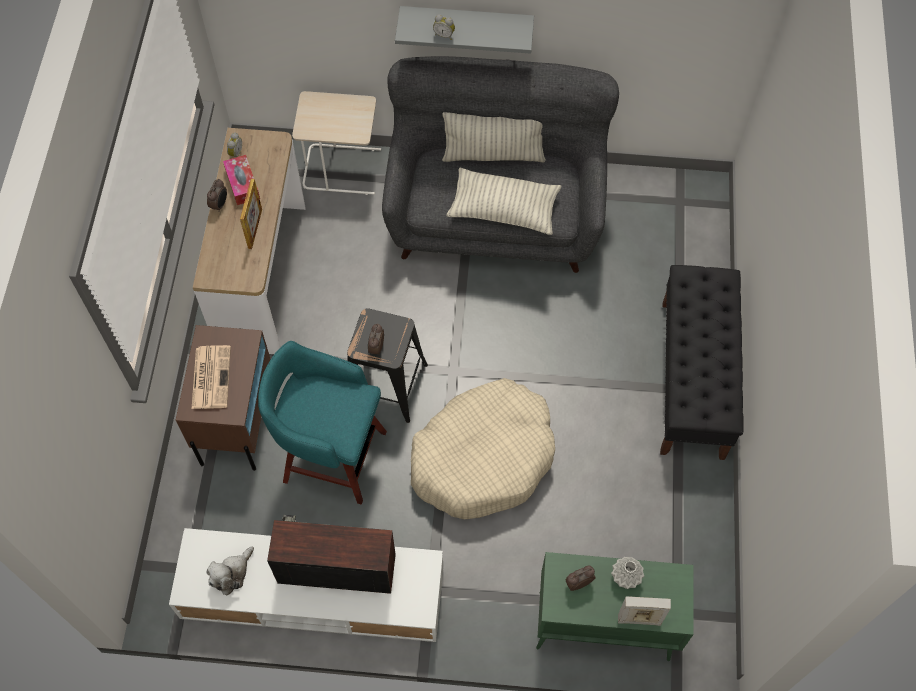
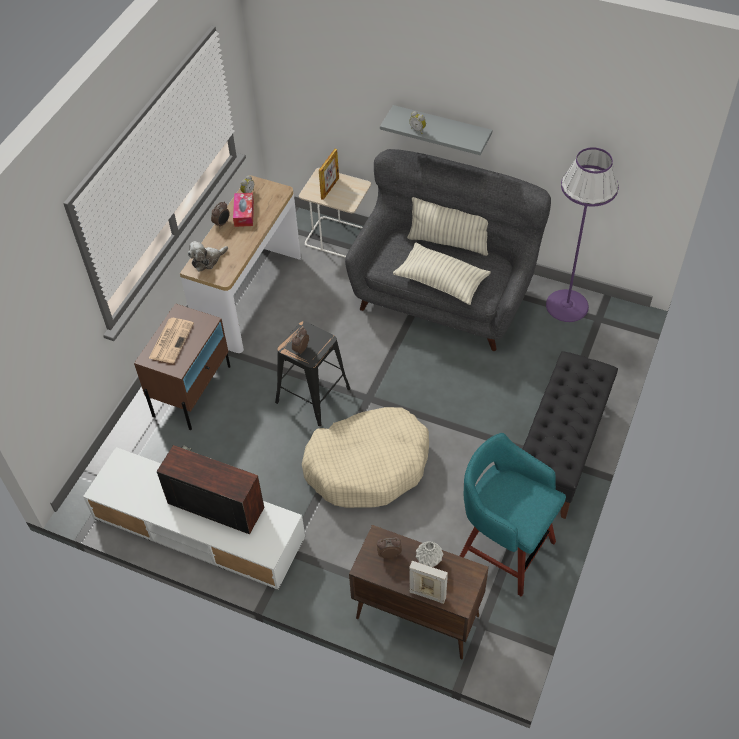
camera: 20 degrees right, 10 degrees down
plush toy [207,546,254,596] -> plush toy moved to [188,241,228,272]
picture frame [240,179,262,249] -> picture frame moved to [319,149,339,200]
turquoise stool [258,341,387,504] -> turquoise stool moved to [460,433,566,597]
green cabinet [536,552,694,661] -> brown cabinet [349,525,489,659]
none -> purple floor lamp [546,147,619,322]

